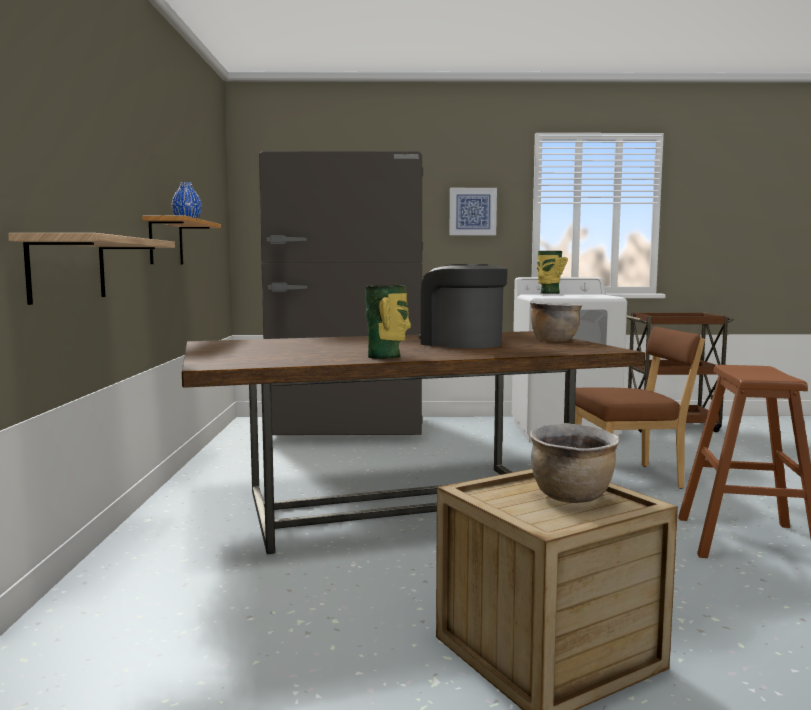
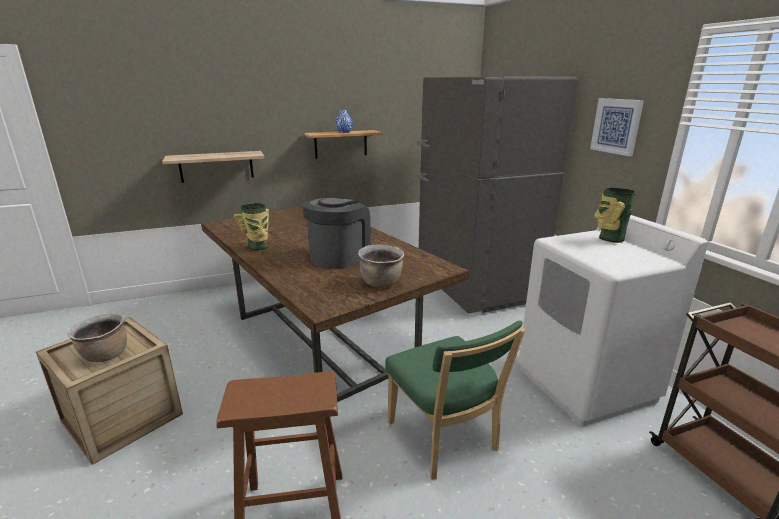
camera: 70 degrees right, 15 degrees up
brown chair [575,327,705,489] -> green chair [385,321,525,480]

